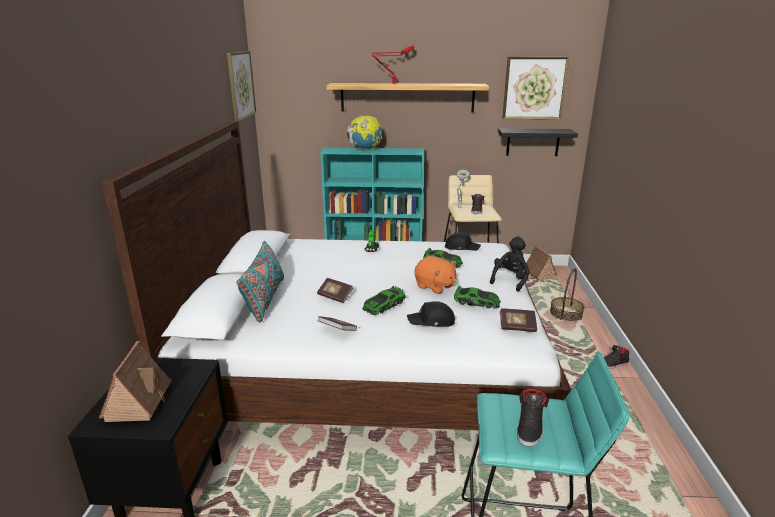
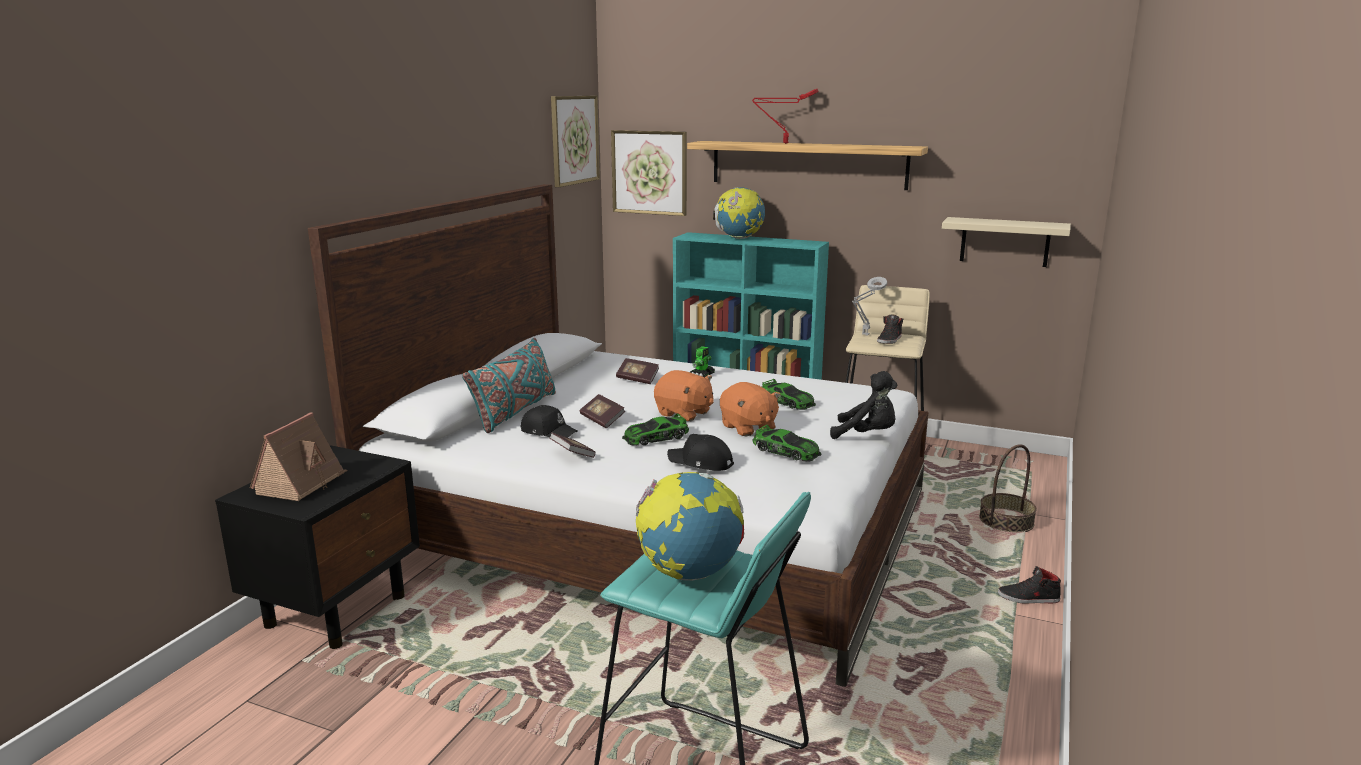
camera: 20 degrees right, 5 degrees down
black cap [445,233,481,251] -> black cap moved to [520,405,578,438]
black plush toy [490,236,530,291] -> black plush toy turned 60 degrees clockwise [830,371,897,439]
black shelf [498,128,578,156] -> beige shelf [942,217,1071,267]
book [500,308,537,332] -> book moved to [616,358,659,384]
picture [502,57,569,119] -> picture moved to [611,130,687,216]
black shoe [517,389,549,447] -> globe [636,472,745,581]
toy house [526,246,557,280] -> none
none -> orange plush toy [654,370,714,421]

